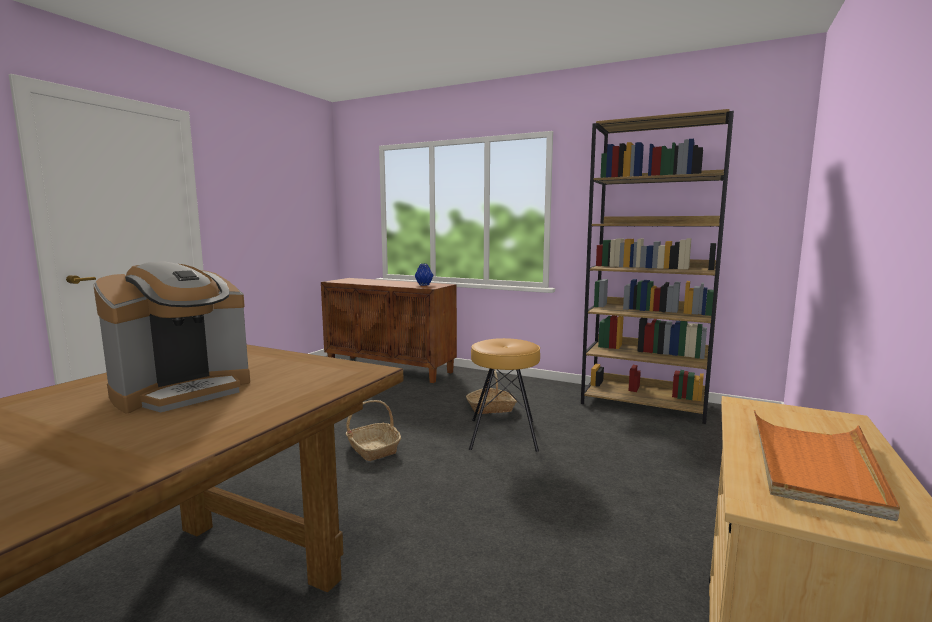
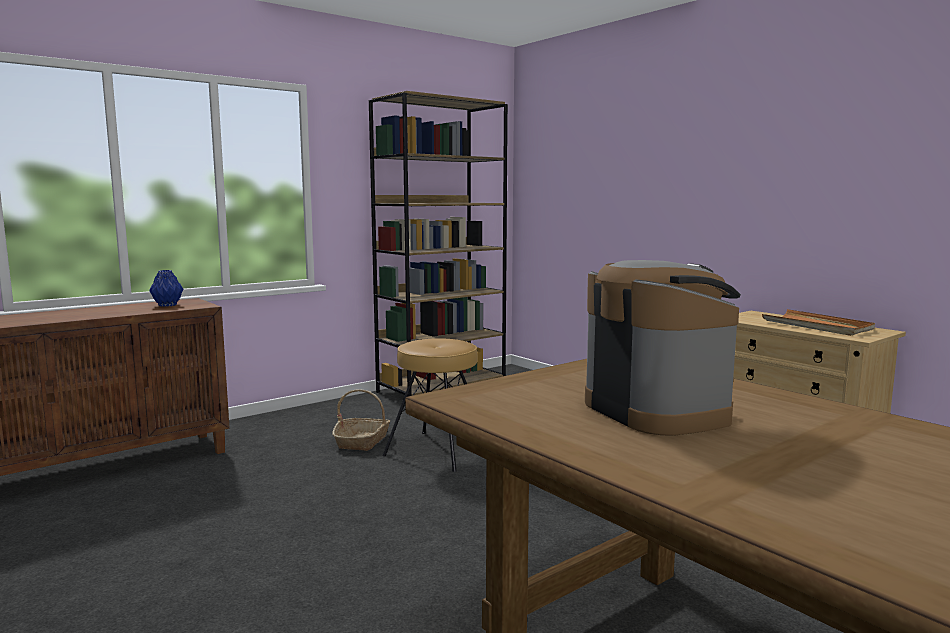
camera: 65 degrees left, 0 degrees up
basket [346,400,401,461] -> none

